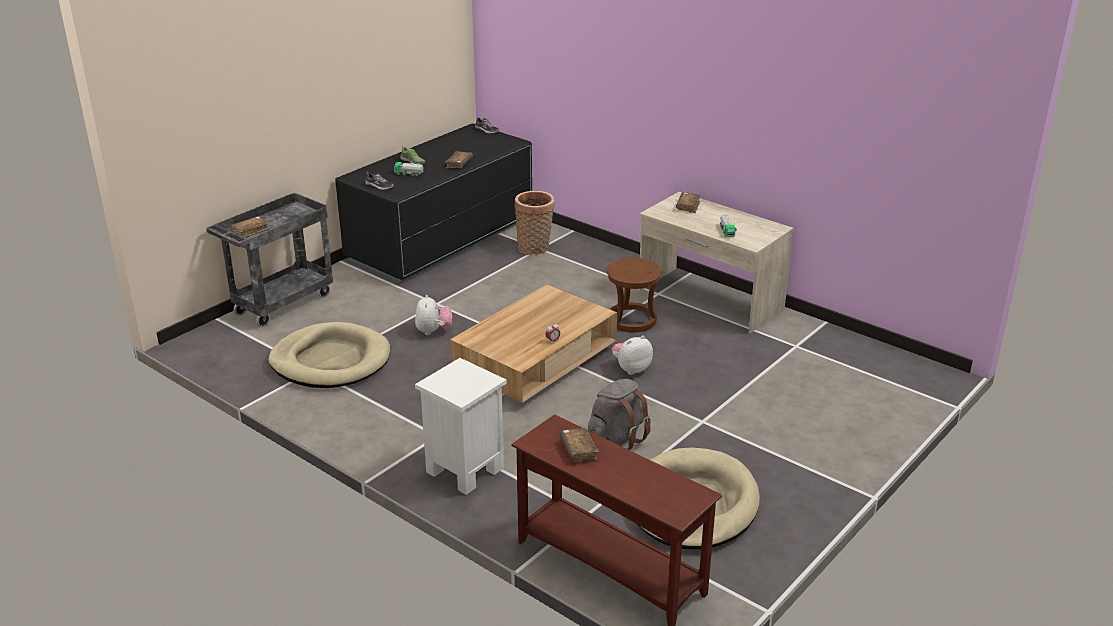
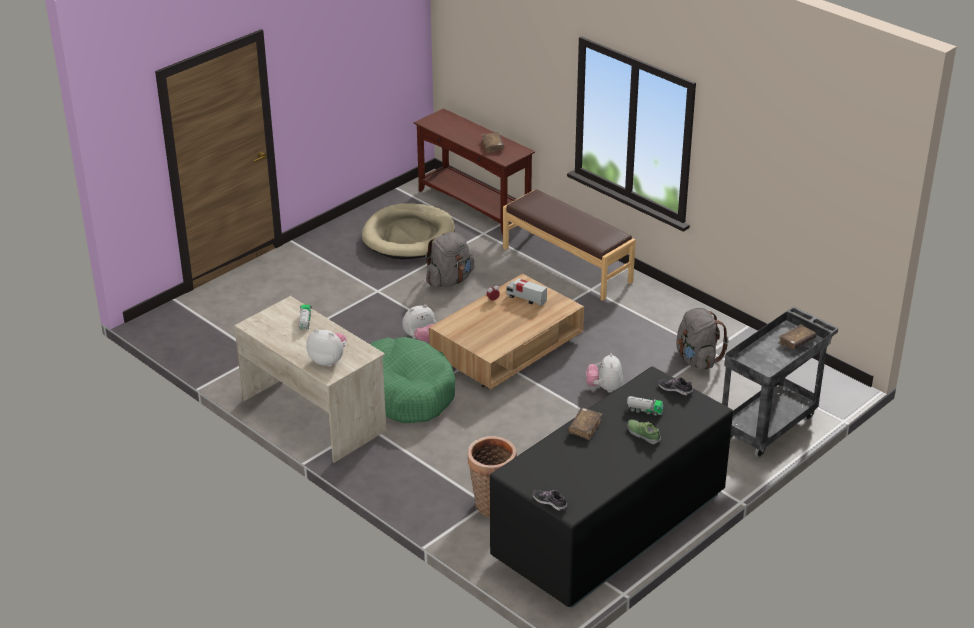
camera: 175 degrees left, 5 degrees up
beige dog bed [268,322,390,388] -> grey backpack [676,308,729,370]
white nightstand [415,358,507,495] -> brown bench [503,189,636,301]
brown stool [607,258,661,333] -> green dog bed [370,337,455,423]
brown book [676,192,701,213] -> plush toy [306,329,347,367]
none -> toy truck [507,278,547,306]

